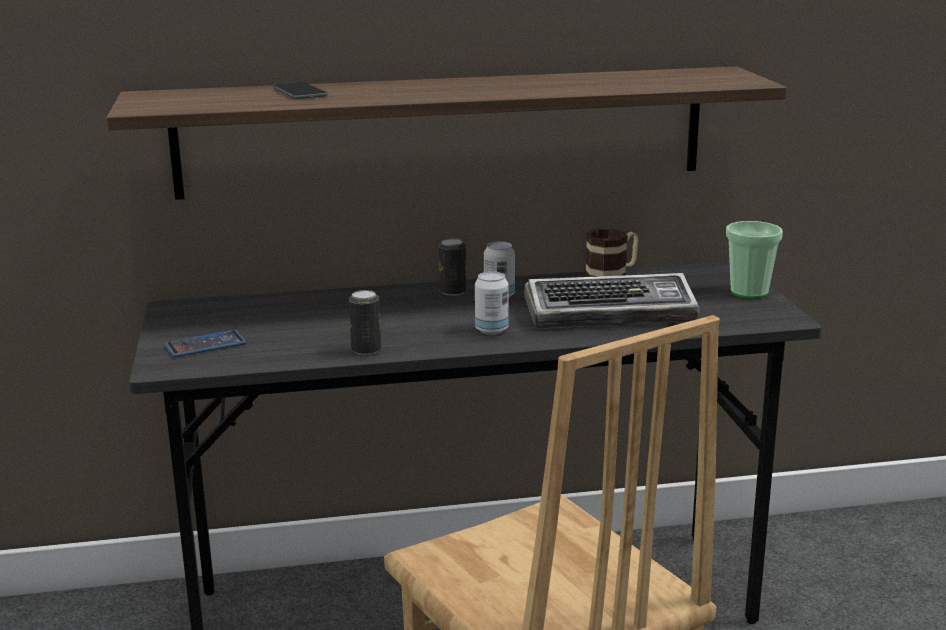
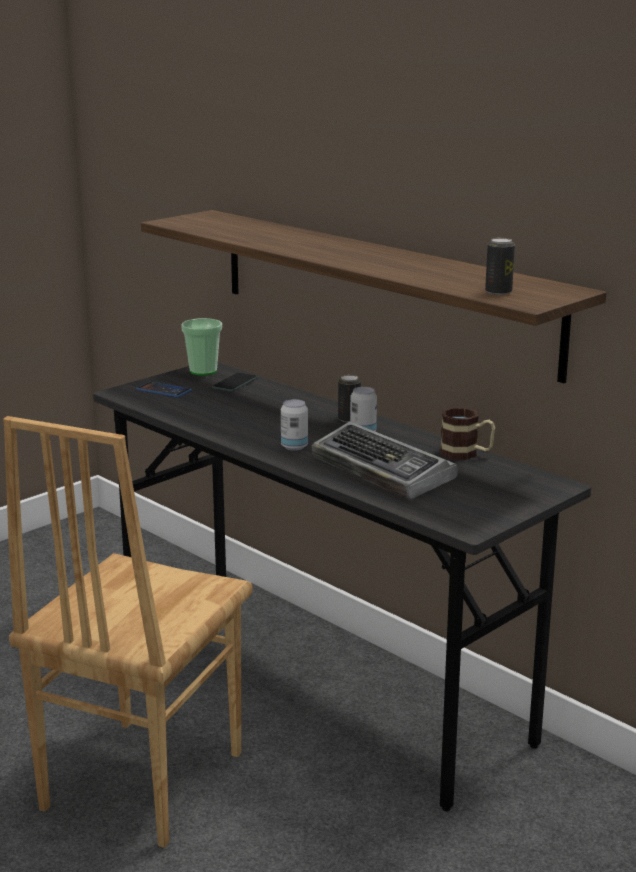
camera: 55 degrees right, 0 degrees up
phone [273,82,328,99] -> phone moved to [212,373,258,392]
can [349,290,381,355] -> can moved to [485,238,515,295]
cup [726,221,783,299] -> cup moved to [181,318,222,376]

